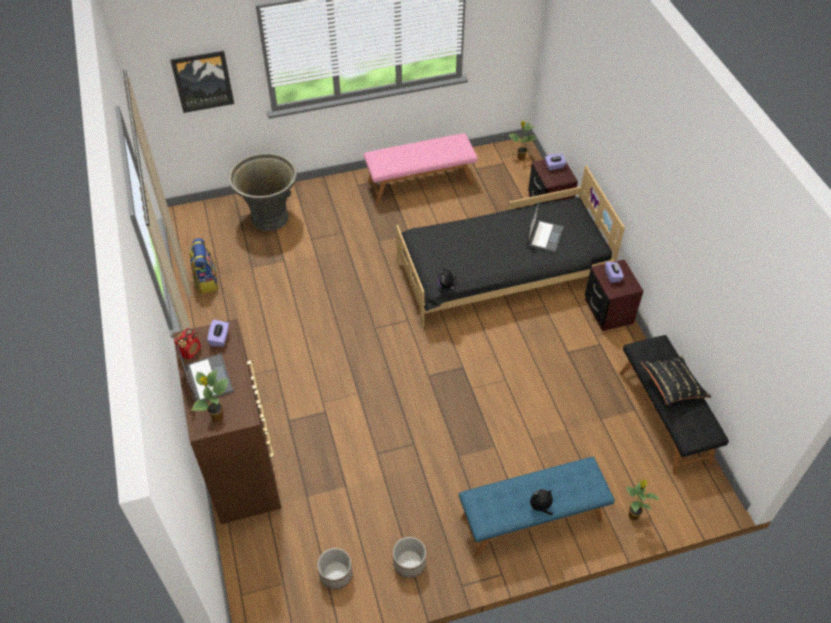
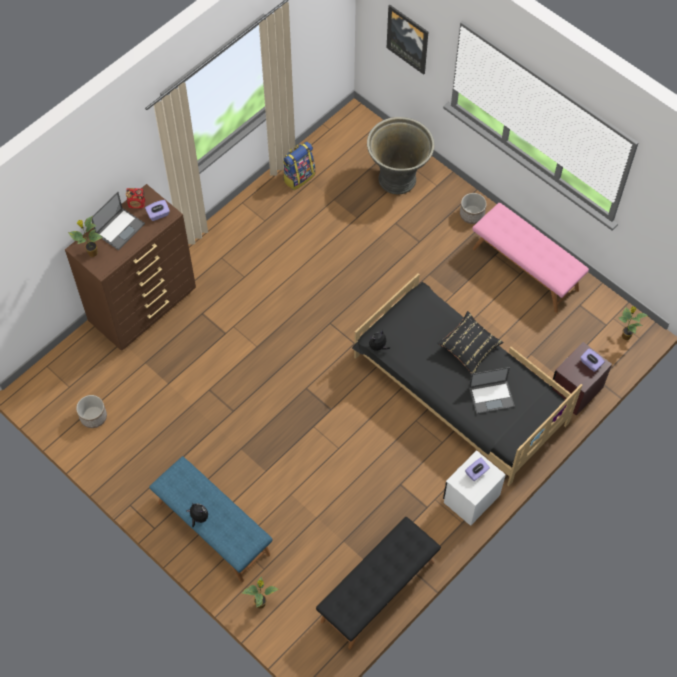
camera: 60 degrees right, 10 degrees up
planter [393,537,426,578] -> planter moved to [460,193,487,224]
brown nightstand [585,259,644,331] -> white nightstand [443,450,506,526]
black pillow [641,355,711,405] -> black pillow moved to [437,311,503,374]

